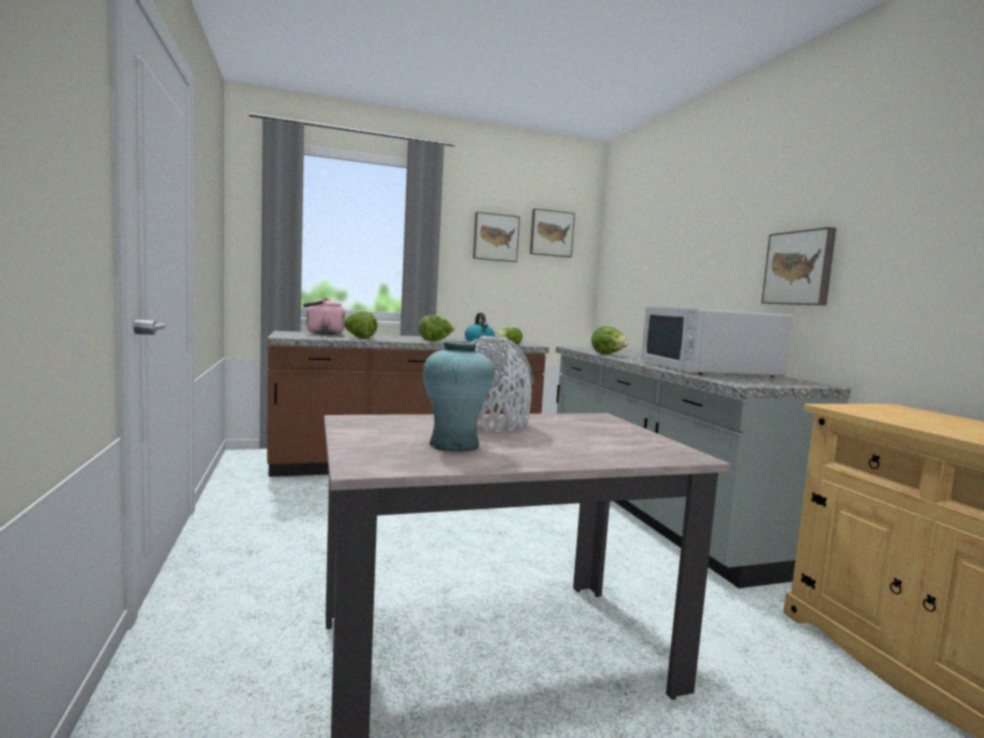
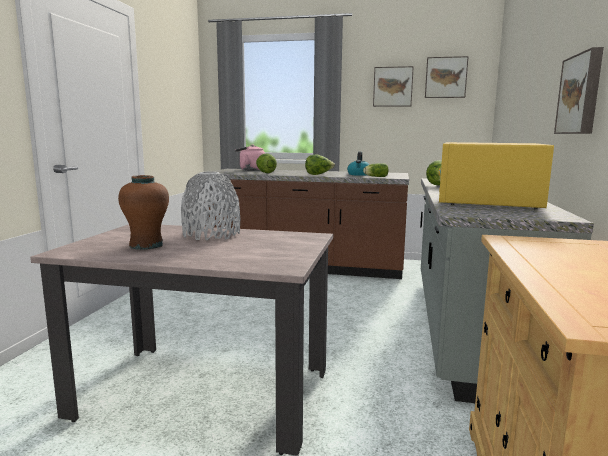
camera: 30 degrees right, 5 degrees up
turquoise vase [423,340,494,452] -> brown vase [118,175,169,250]
white microwave [641,307,793,378] -> yellow microwave [438,142,554,210]

